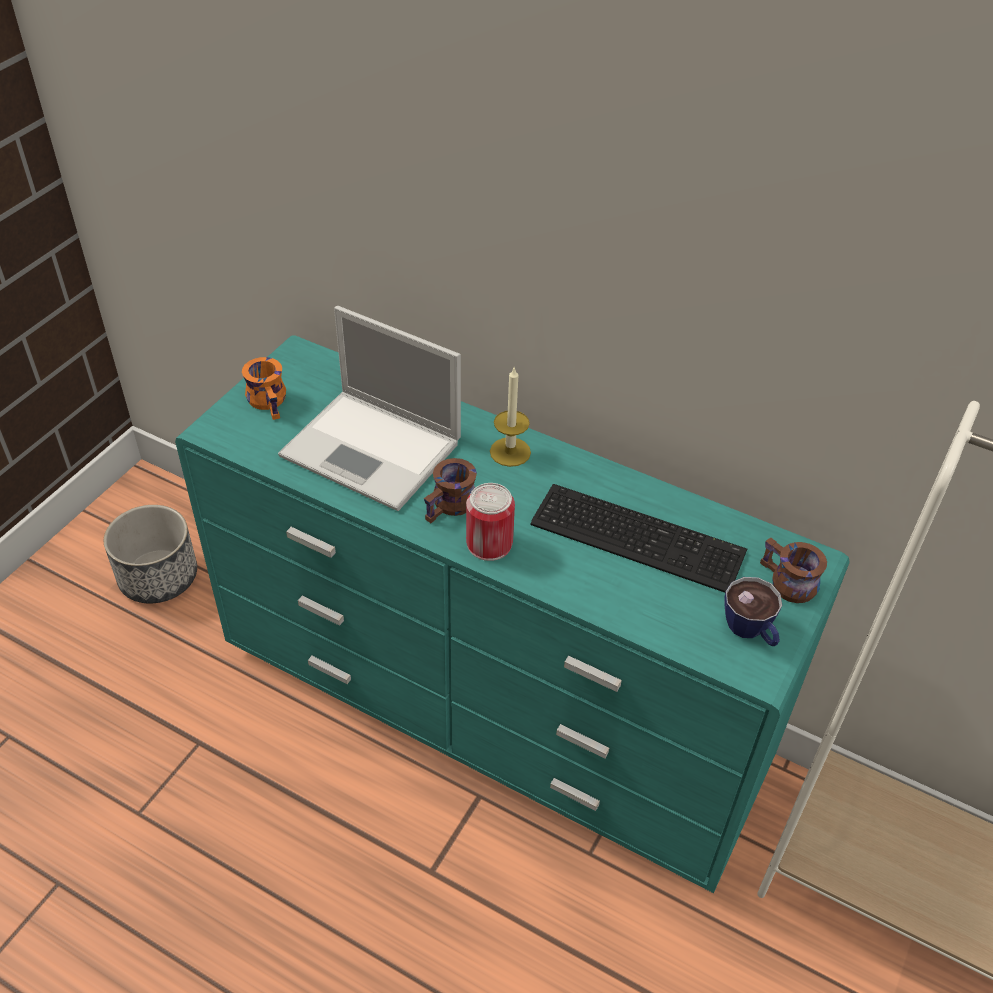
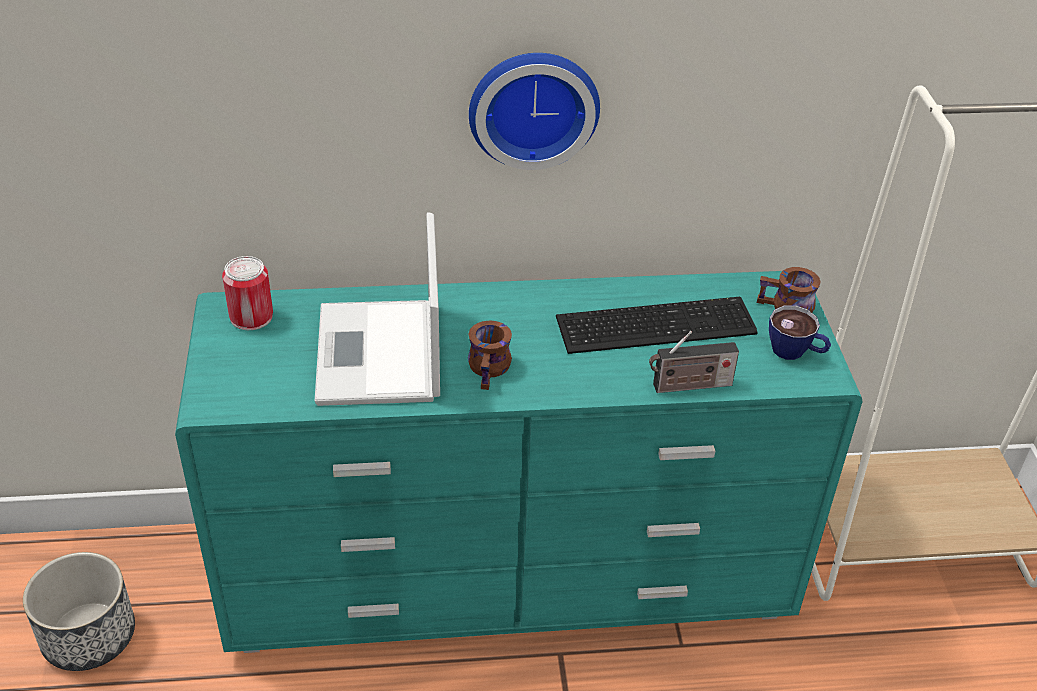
camera: 35 degrees left, 5 degrees down
orange mug [242,357,286,420] -> none
laptop [278,306,461,511] -> laptop turned 90 degrees clockwise [315,212,440,406]
can [466,483,515,561] -> can moved to [222,256,273,330]
candle [490,368,531,467] -> none
none -> wall clock [469,53,600,170]
none -> radio [649,331,739,393]

